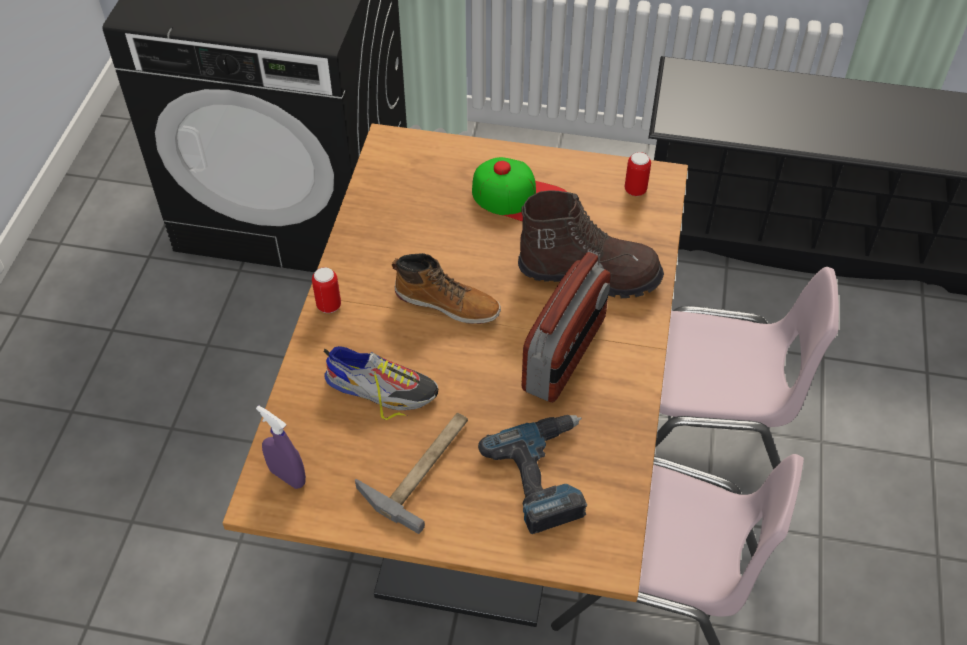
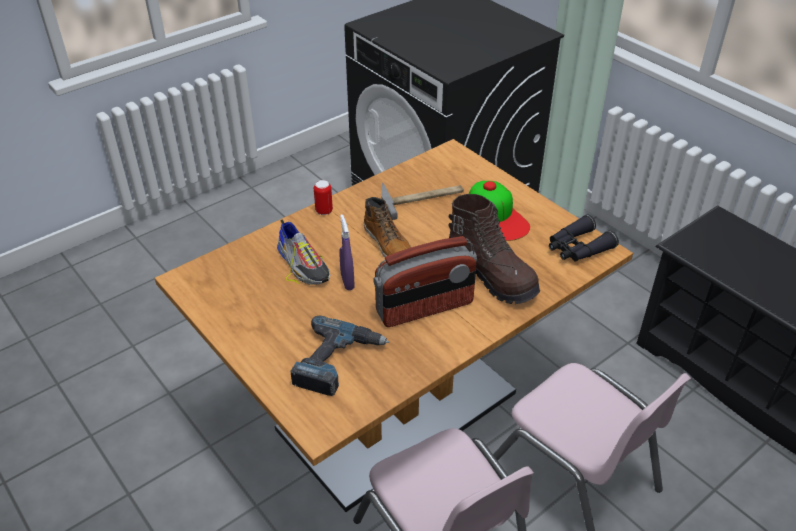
camera: 40 degrees right, 10 degrees down
purple spray bottle [256,406,306,489] -> purple spray bottle moved to [339,214,355,290]
hammer [355,413,468,534] -> hammer moved to [381,183,464,220]
can [625,152,651,196] -> black binoculars [549,214,619,262]

